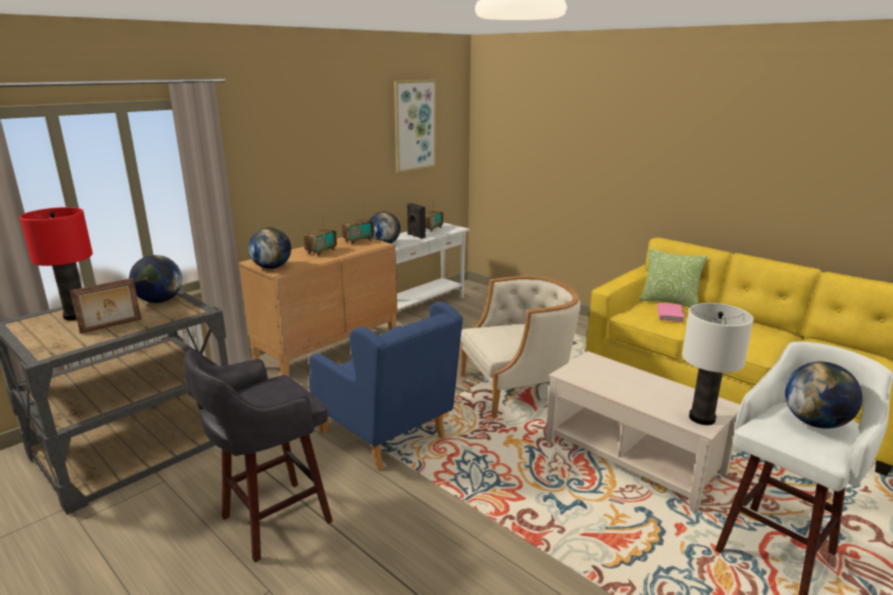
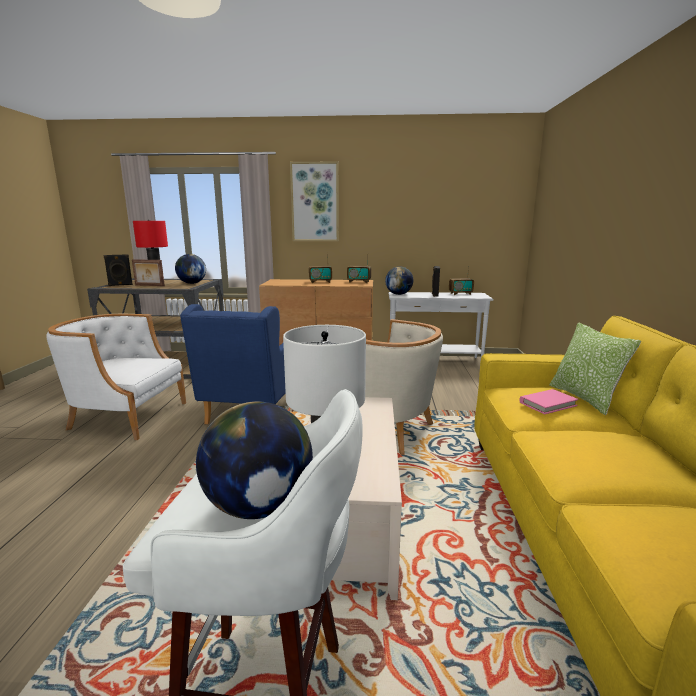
camera: 50 degrees right, 5 degrees down
grey stool [183,350,333,562] -> white armchair [46,314,186,440]
globe [248,227,291,269] -> none
picture [394,80,436,173] -> picture moved to [290,161,339,241]
none -> black speaker [104,254,133,286]

